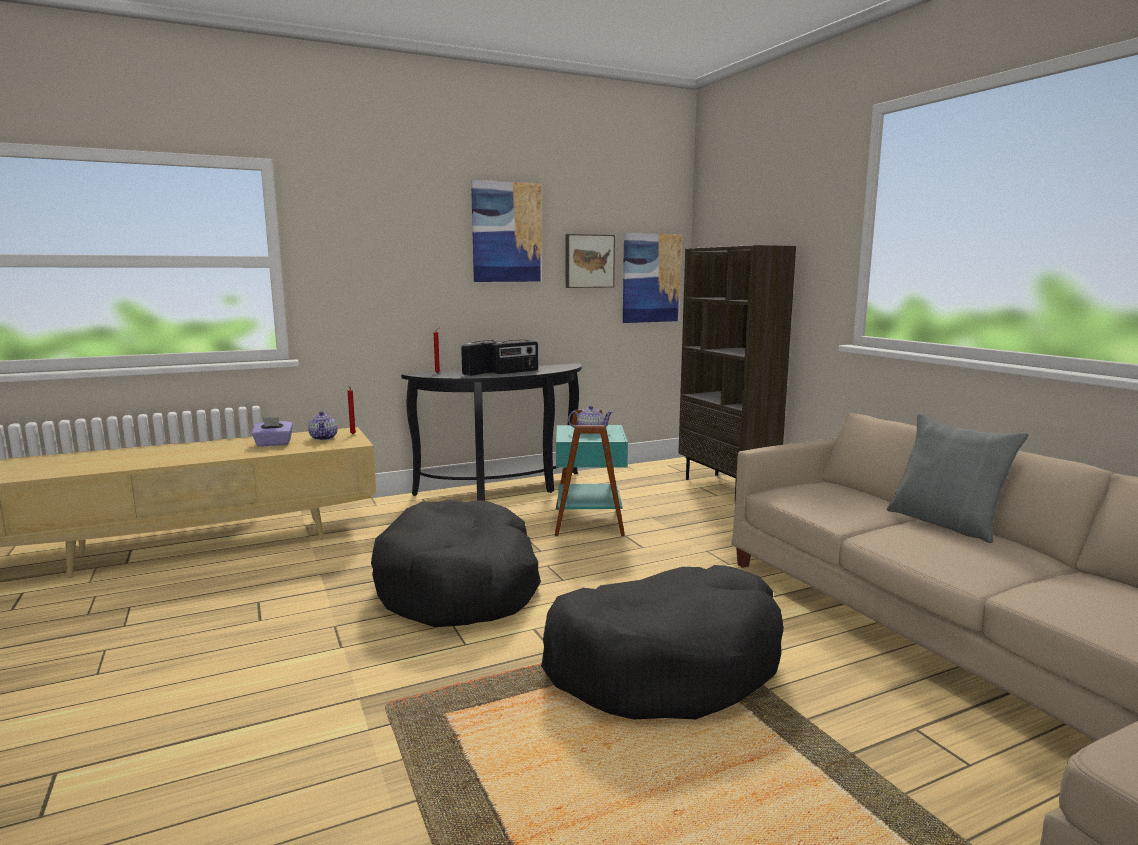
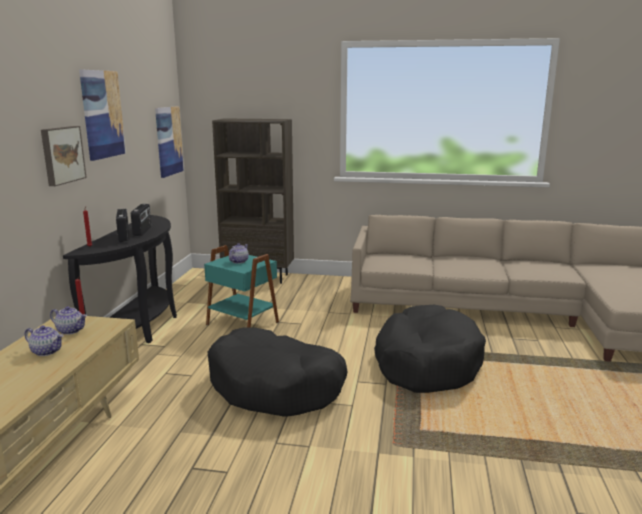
camera: 55 degrees left, 5 degrees up
purple tissue box [252,417,293,446] -> teapot [25,325,64,356]
picture [566,234,615,288] -> picture moved to [41,126,87,186]
grey pillow [887,413,1028,543] -> none

